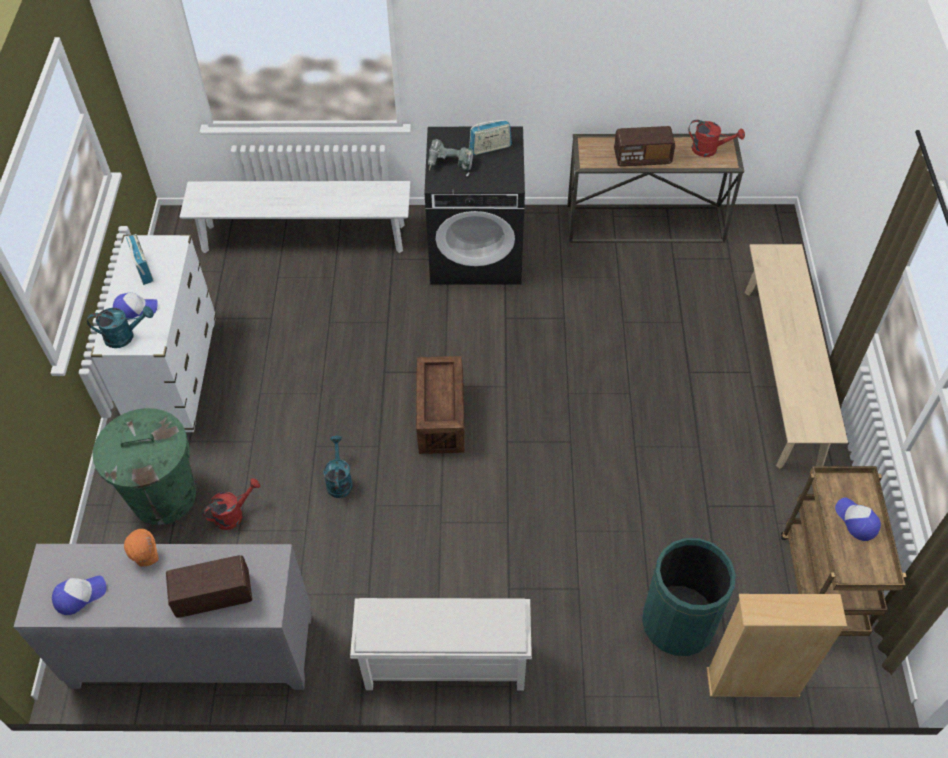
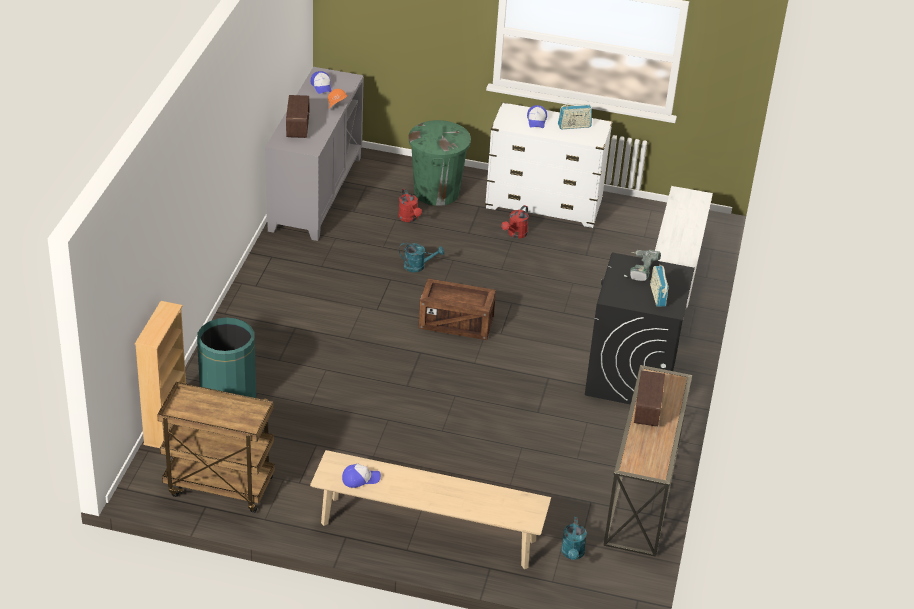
camera: 100 degrees right, 15 degrees down
turquoise watering can [87,306,154,348] -> turquoise watering can moved to [561,517,587,560]
white shoe rack [350,598,532,691] -> none
red watering can [688,120,745,157] -> red watering can moved to [501,205,529,239]
cap [835,498,881,541] -> cap moved to [342,464,381,488]

